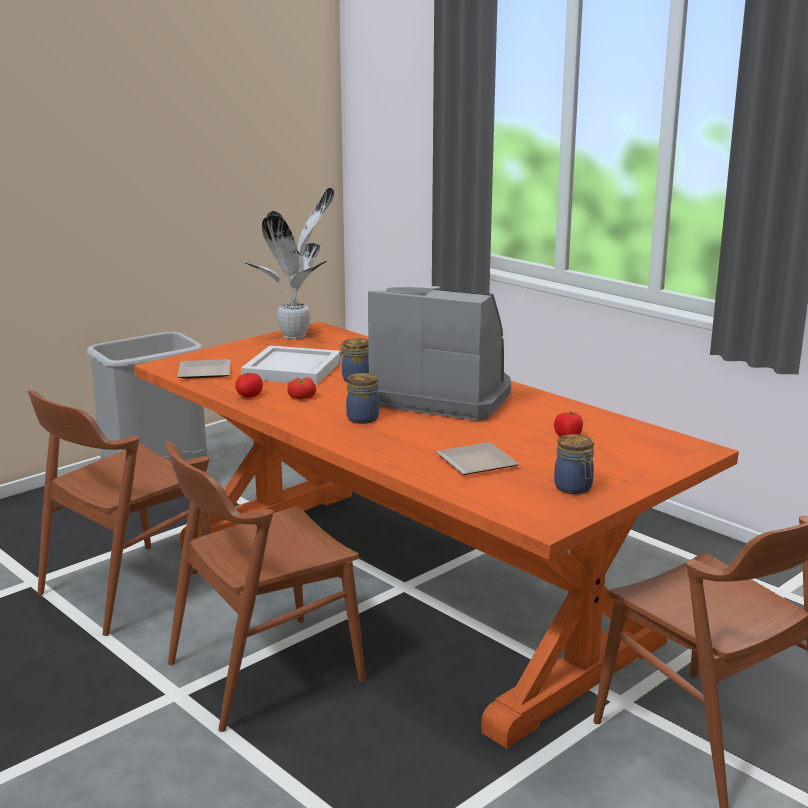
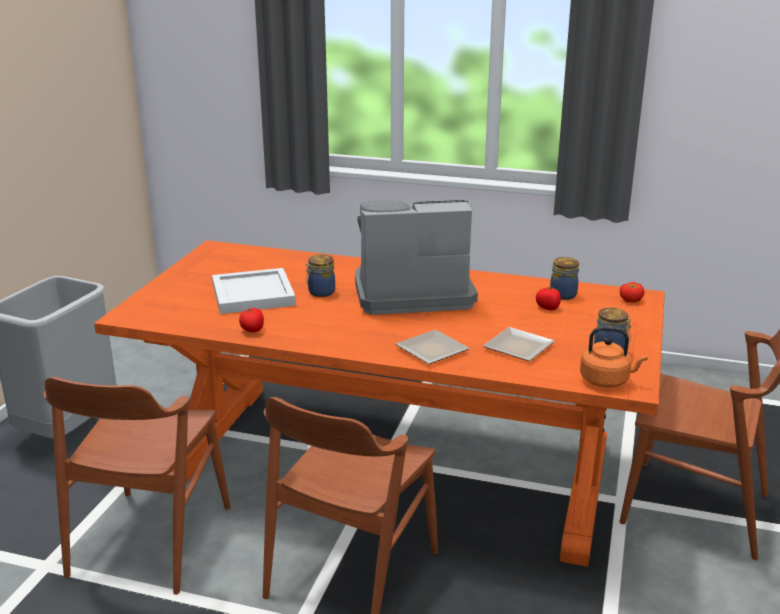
camera: 30 degrees left, 5 degrees up
plate [178,359,230,379] -> plate moved to [396,330,470,364]
potted plant [246,188,334,339] -> none
tomato [287,378,316,400] -> tomato moved to [620,282,644,302]
jar [346,373,379,424] -> jar moved to [550,257,579,300]
none -> orange kettle [580,326,648,388]

